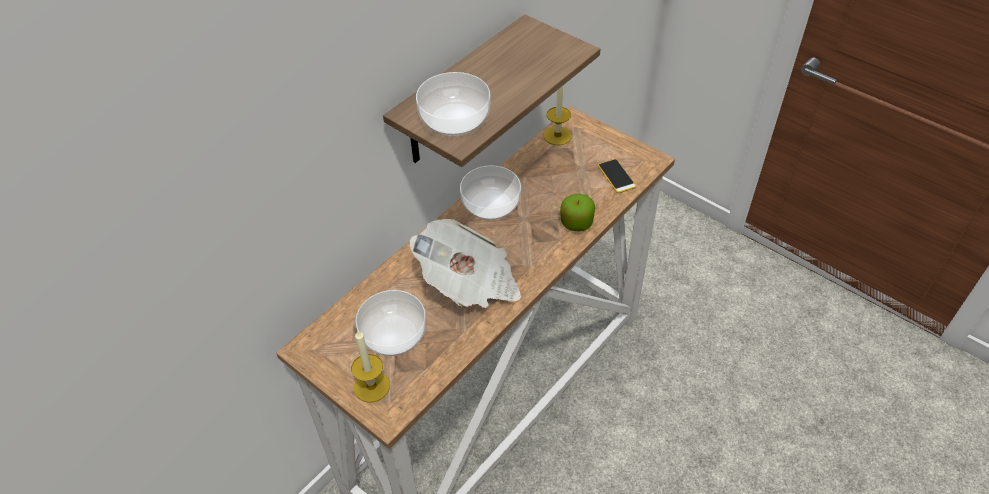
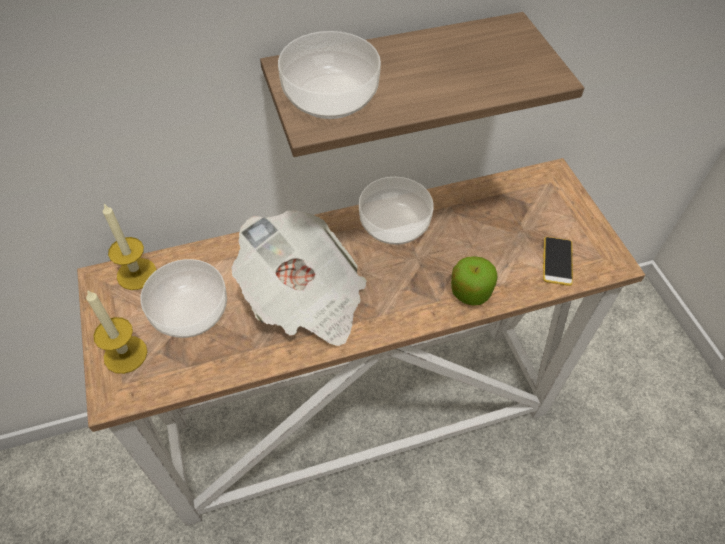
camera: 30 degrees right, 5 degrees up
candle [544,86,572,145] -> candle moved to [103,204,157,290]

